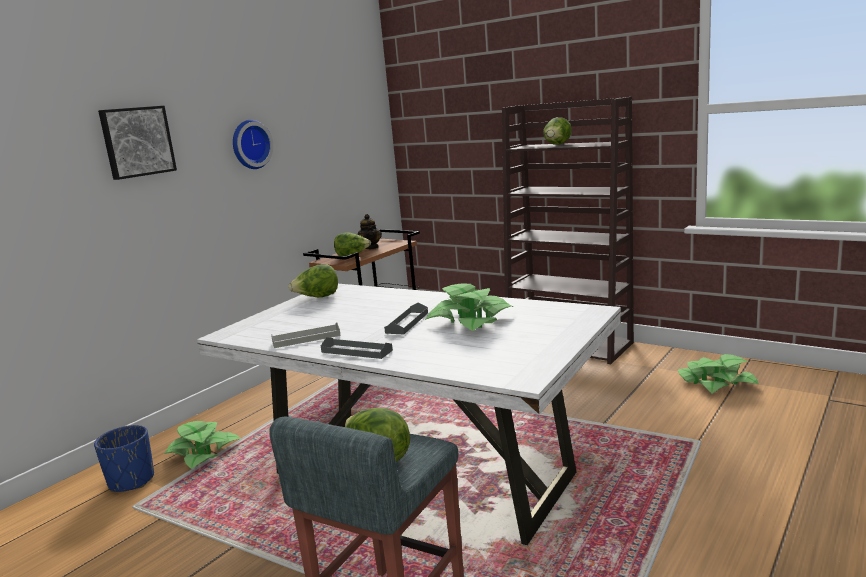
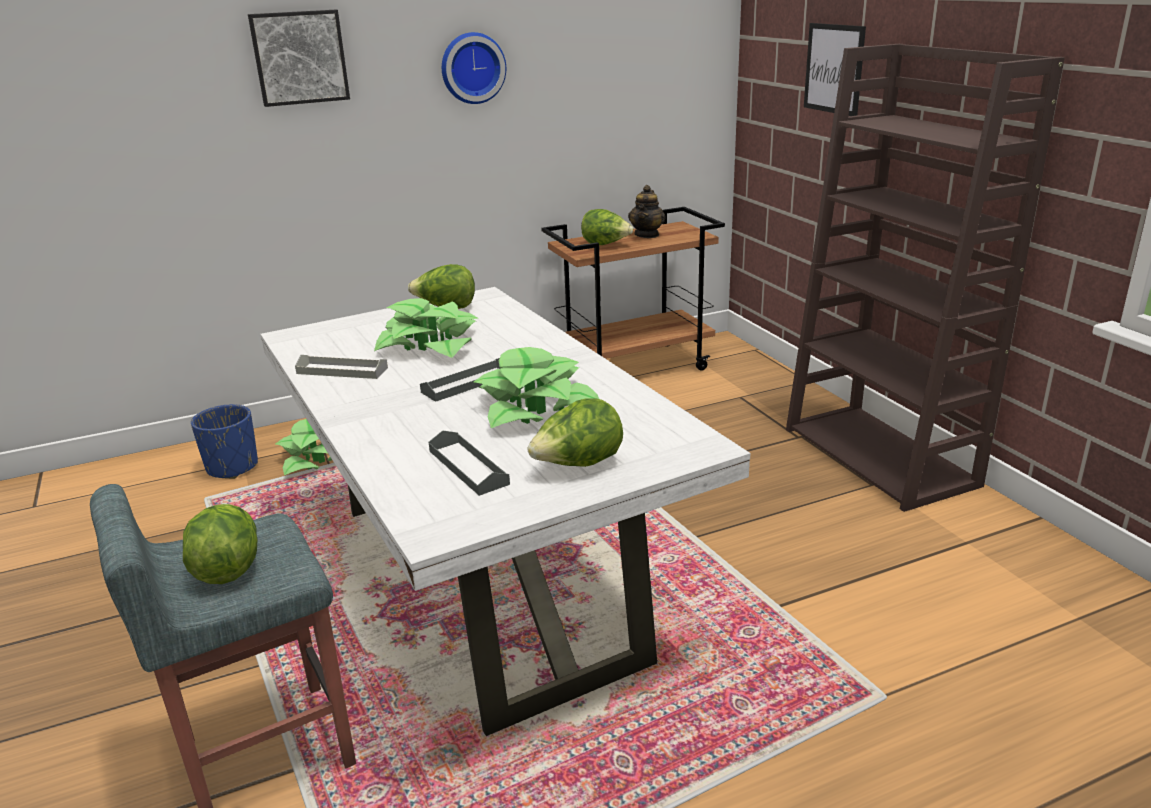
camera: 30 degrees right, 10 degrees up
grey tray [321,337,393,359] -> grey tray moved to [429,430,510,496]
lettuce [543,117,572,145] -> lettuce moved to [527,399,623,467]
potted plant [678,354,759,394] -> potted plant moved to [374,298,477,358]
none -> picture [804,23,866,116]

